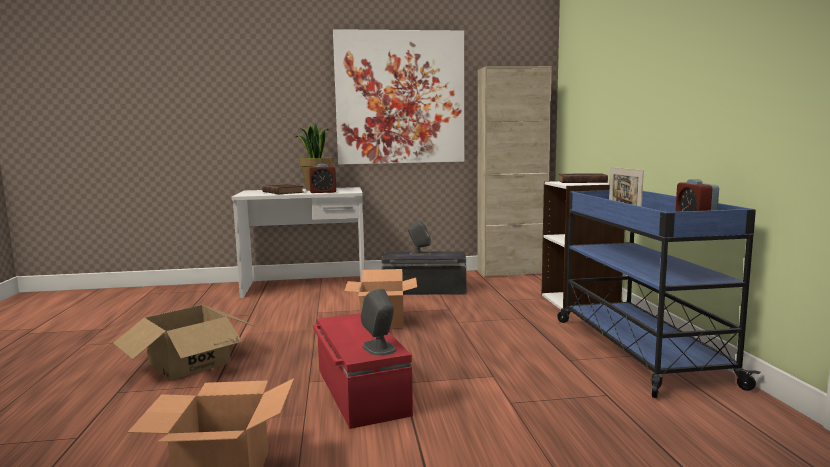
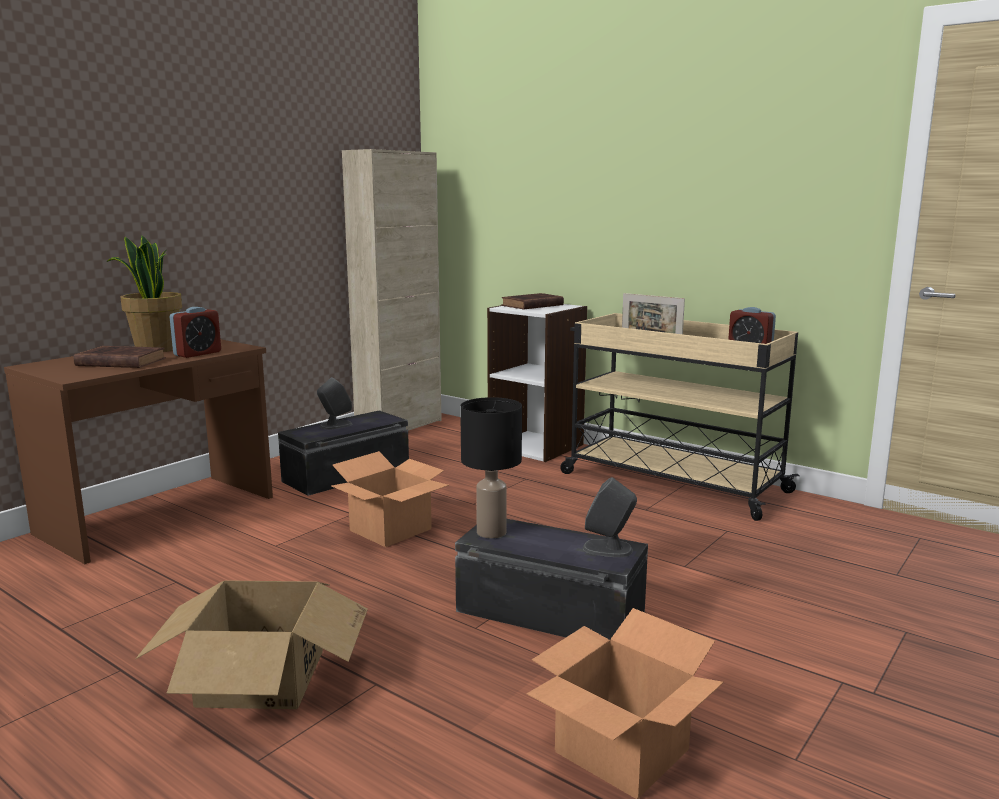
camera: 45 degrees left, 5 degrees up
white desk [232,187,365,298] -> brown desk [4,339,273,564]
red storage box [313,313,413,429] -> black storage box [455,519,648,640]
picture [333,29,465,165] -> none
blue cart [557,190,760,398] -> beige cart [560,313,800,521]
none -> black table lamp [460,397,522,538]

